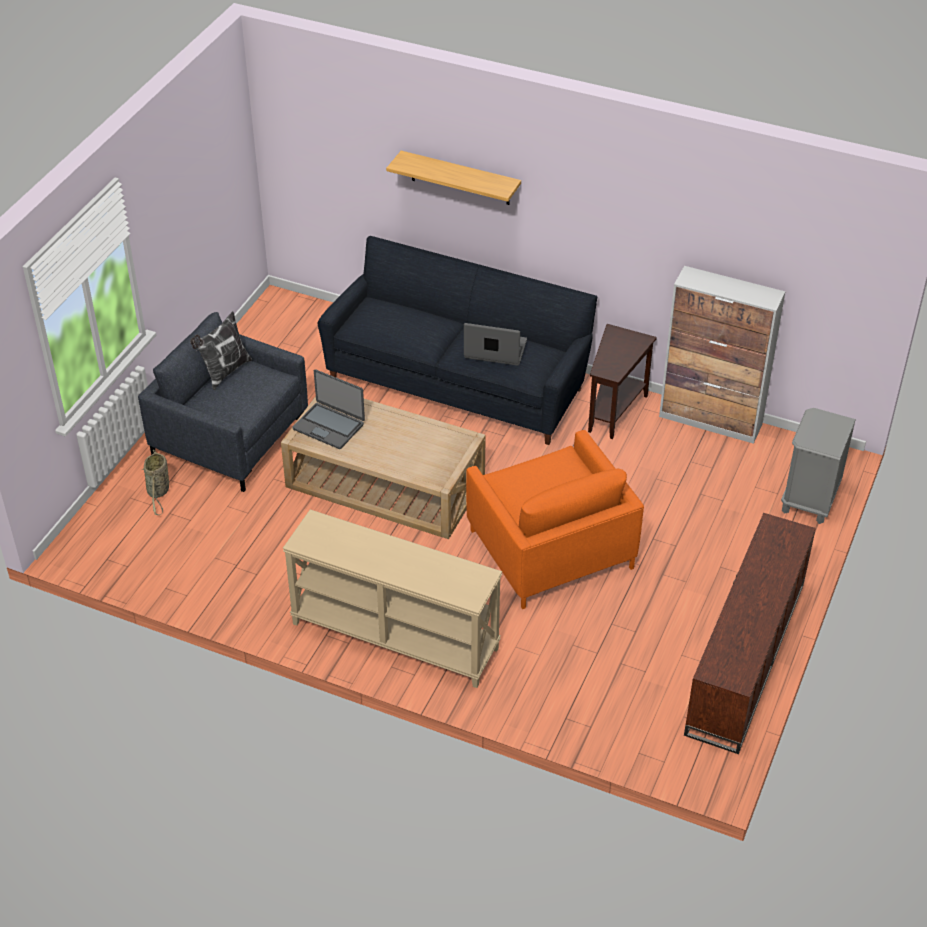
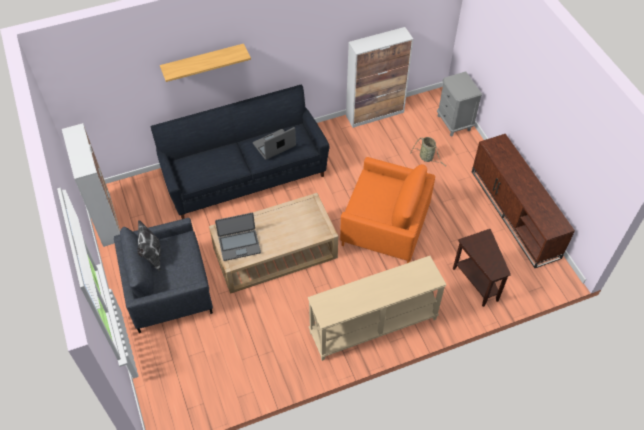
camera: 45 degrees left, 10 degrees up
basket [142,450,169,515] -> basket moved to [410,137,445,166]
brown side table [588,324,657,439] -> brown side table moved to [453,229,511,307]
none -> cabinet [62,123,120,247]

